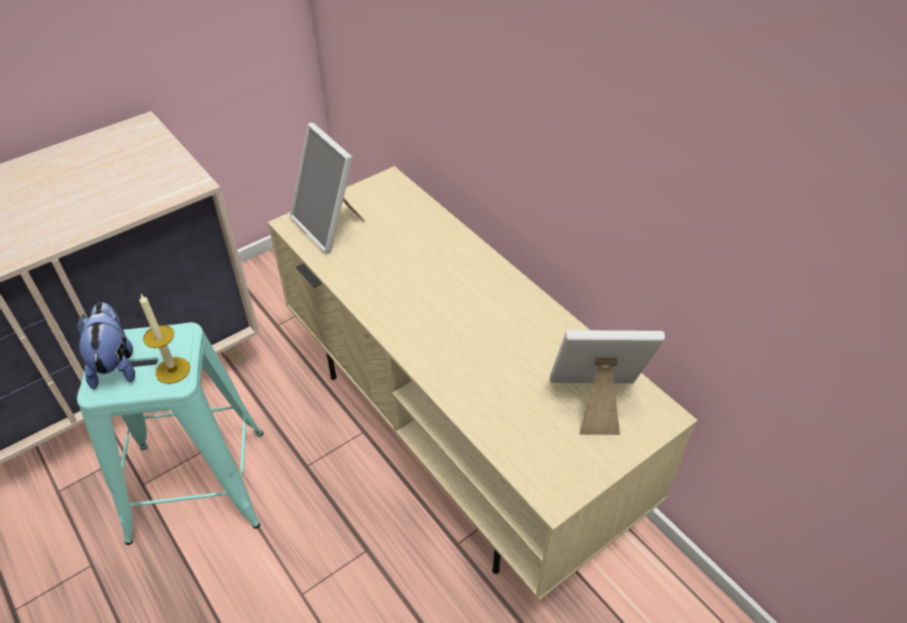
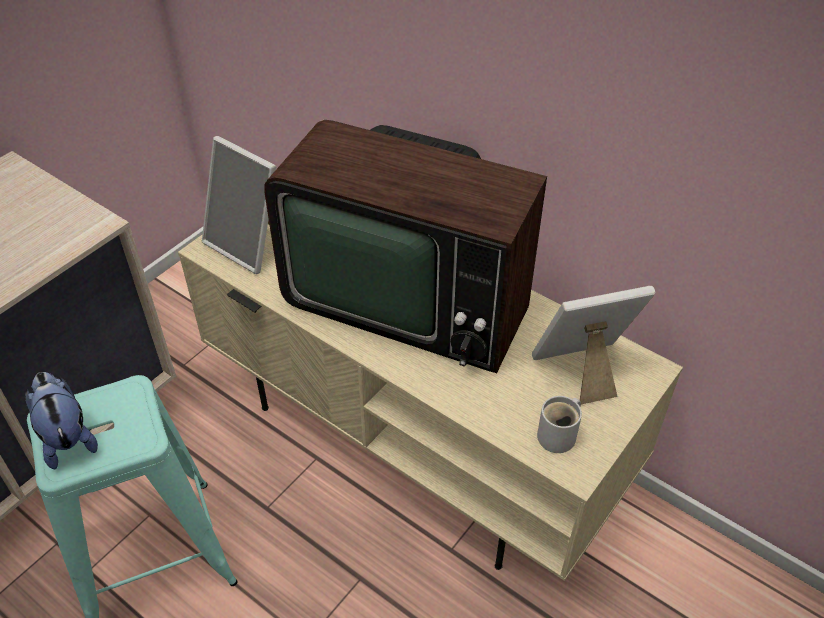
camera: 15 degrees left, 0 degrees up
candle [139,293,190,384] -> none
none -> television [264,120,547,373]
none -> white mug [537,396,582,453]

